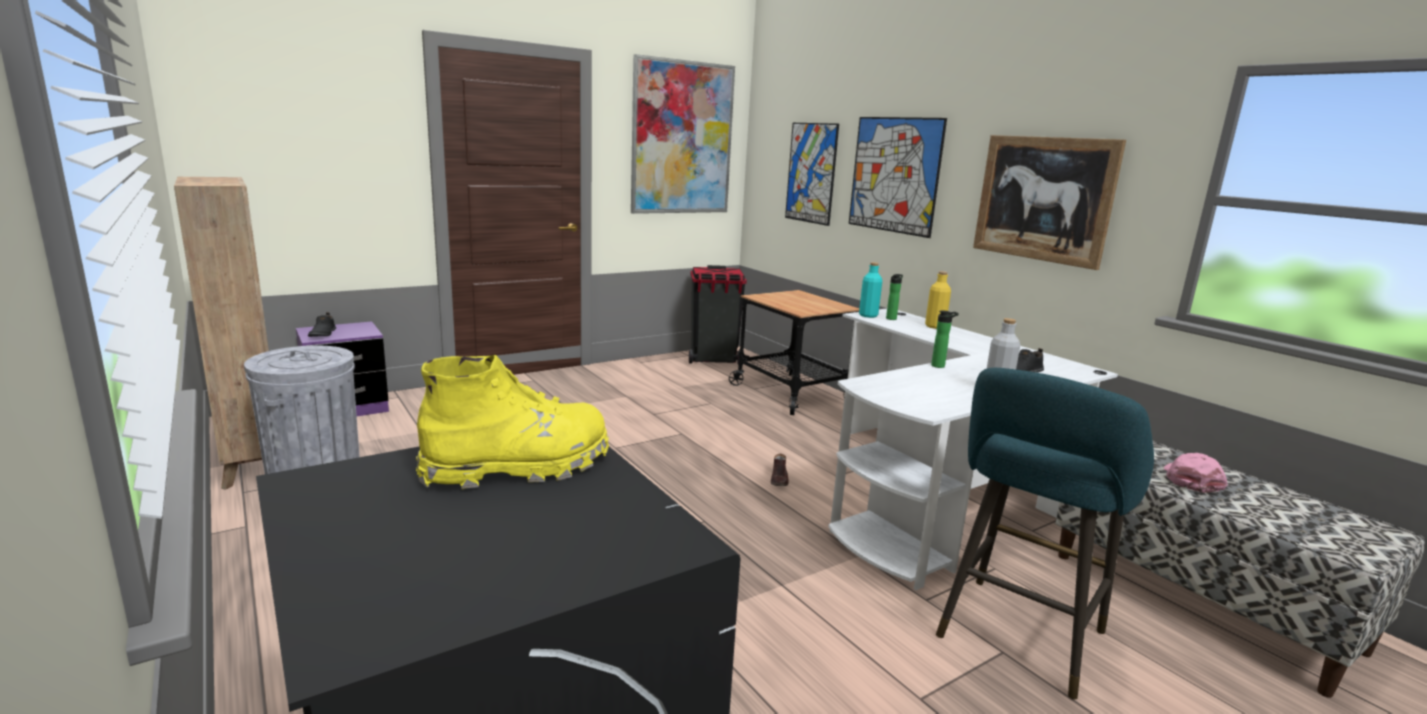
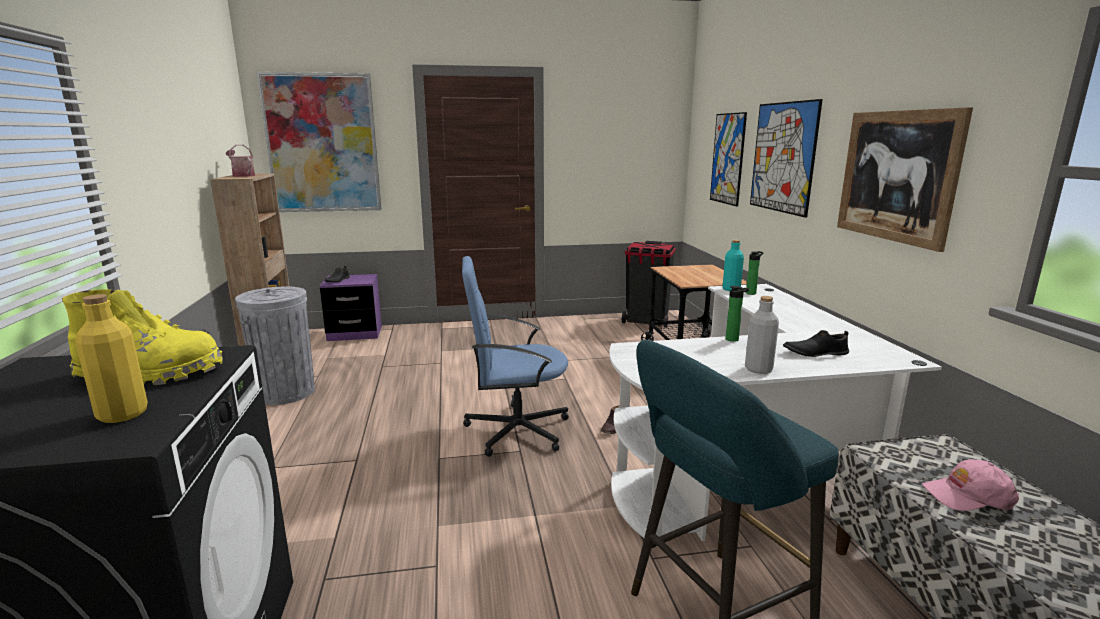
camera: 25 degrees right, 0 degrees up
picture [631,54,735,214] -> picture moved to [257,72,382,212]
yellow bottle [925,271,951,329] -> yellow bottle moved to [75,294,148,423]
pink cap [1164,453,1228,493] -> pink cap turned 135 degrees counterclockwise [922,459,1019,511]
none -> watering can [226,145,255,177]
none -> blue office chair [462,256,569,457]

